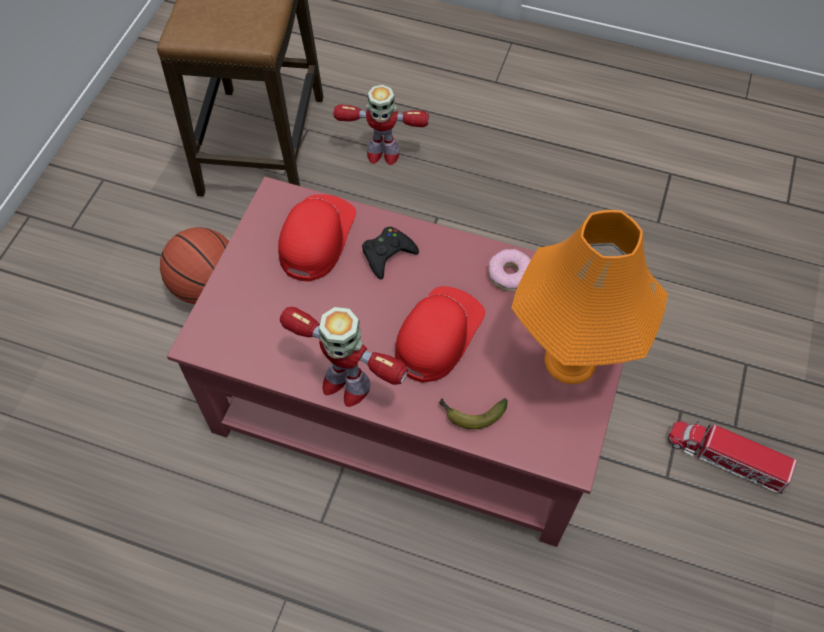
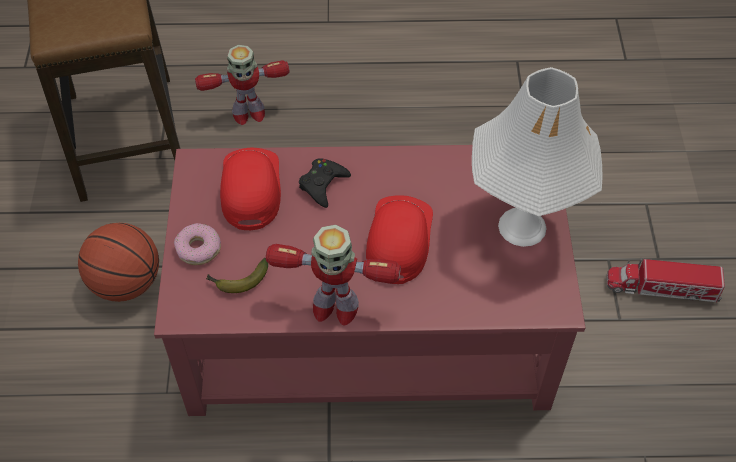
camera: 20 degrees left, 5 degrees down
banana [439,398,508,429] -> banana moved to [206,258,268,293]
donut [488,249,531,292] -> donut moved to [174,223,221,265]
orange table lamp [511,210,668,384] -> white table lamp [472,67,603,247]

